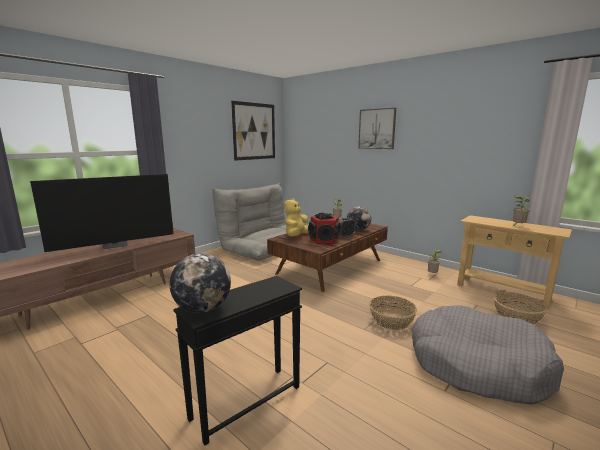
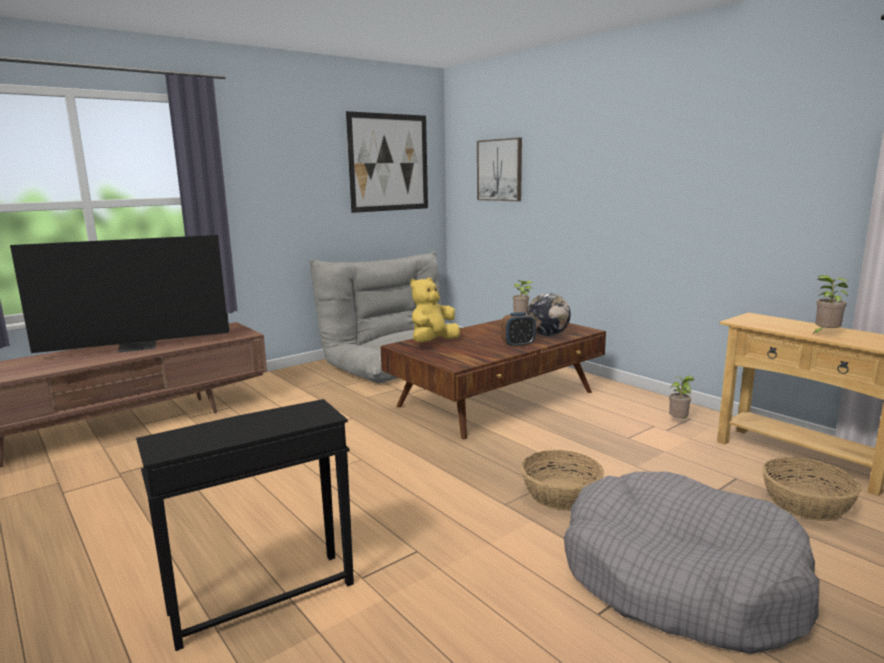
camera: 10 degrees right, 0 degrees up
globe [170,253,231,313] -> none
speaker [308,213,341,244] -> none
picture [358,108,396,149] -> picture moved to [477,138,522,201]

